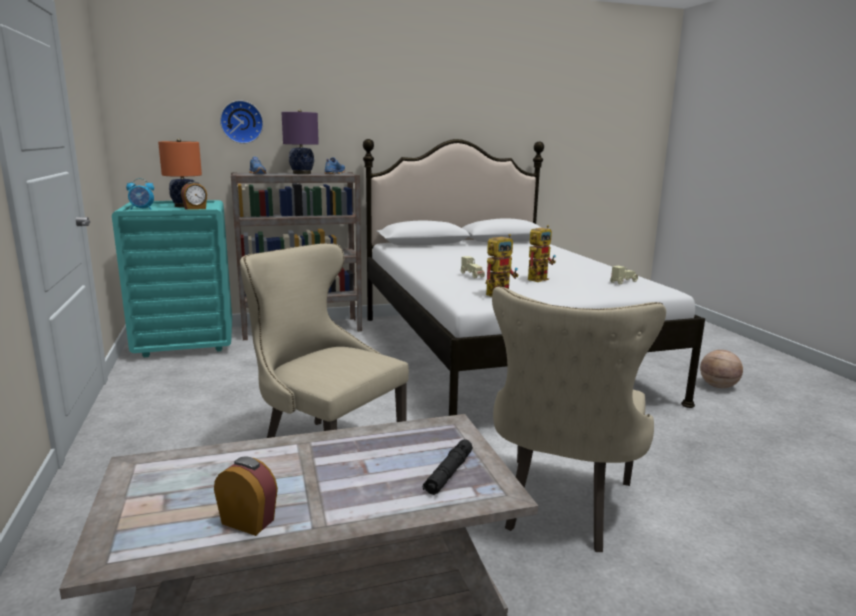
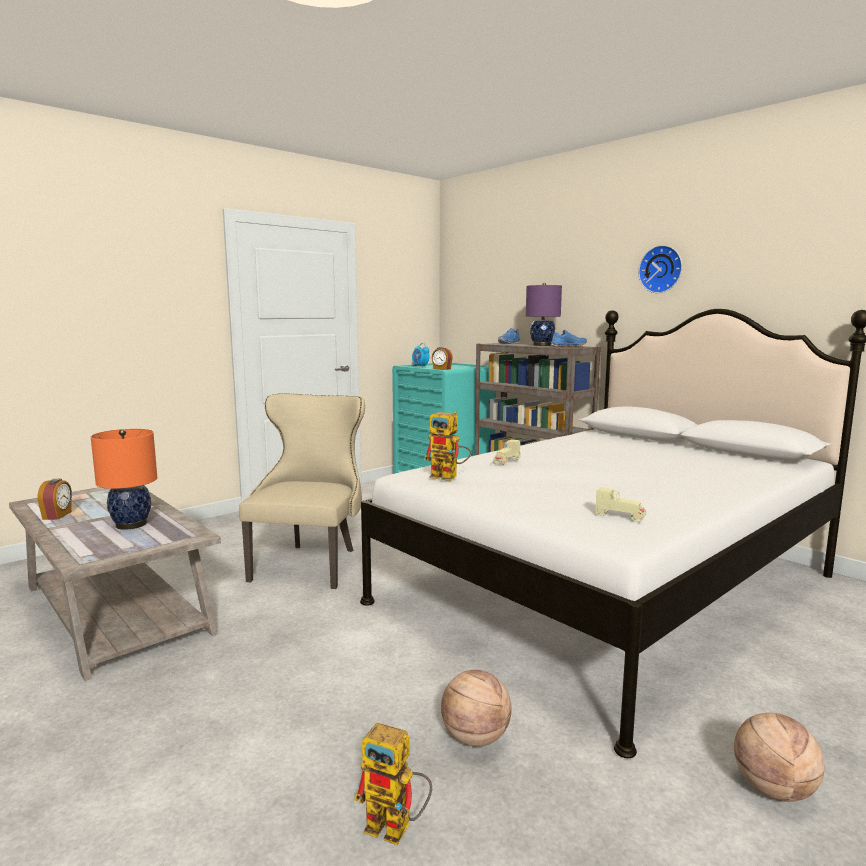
camera: 65 degrees right, 5 degrees down
orange table lamp [158,138,202,207] -> orange table lamp moved to [91,429,157,530]
wall clock [220,100,263,144] -> wall clock moved to [638,245,682,293]
black flashlight [422,439,473,495] -> none
beige chair [492,286,666,552] -> none
toy robot [528,225,556,282] -> toy robot moved to [354,723,432,845]
none -> basketball [441,670,511,747]

